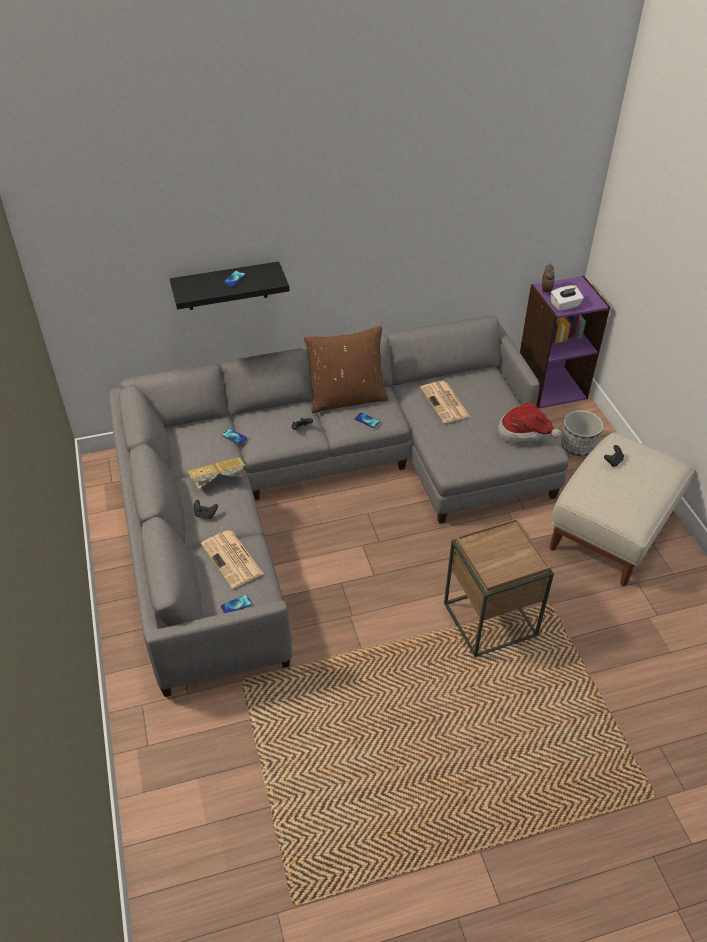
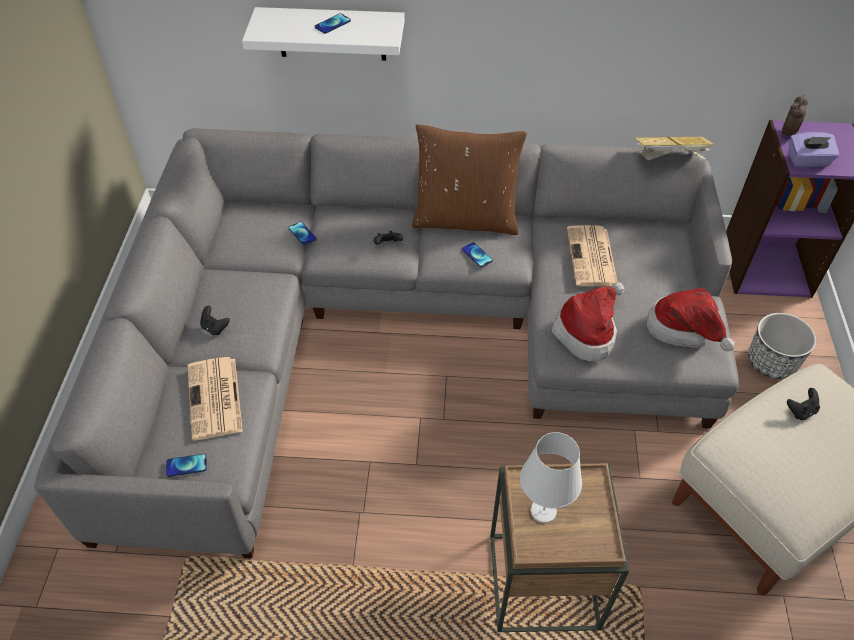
camera: 20 degrees right, 5 degrees up
black shelf [170,261,289,310] -> white shelf [242,7,405,61]
book [187,457,245,489] -> book moved to [634,136,715,160]
white tissue box [551,285,584,311] -> purple tissue box [788,132,840,167]
none -> white table lamp [520,432,582,523]
none -> hat [552,282,625,362]

